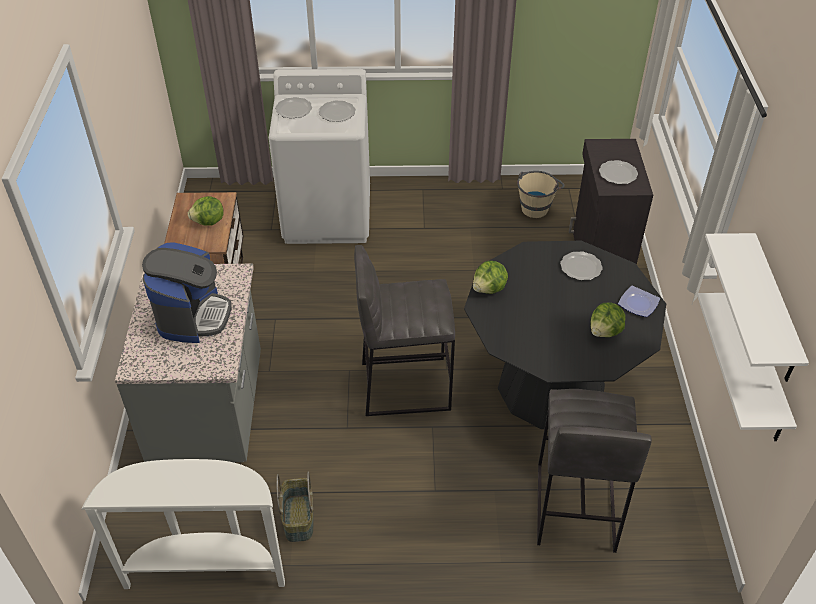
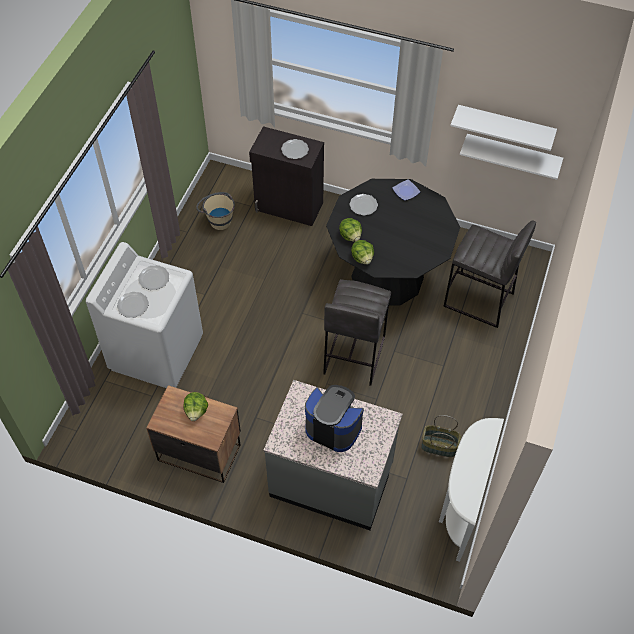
camera: 70 degrees left, 10 degrees up
lettuce [590,303,626,337] -> lettuce moved to [339,218,362,242]

